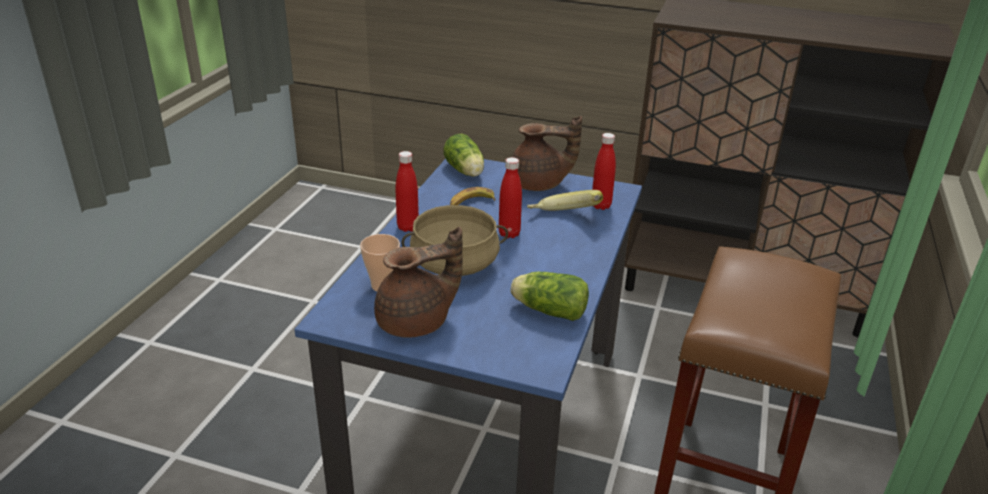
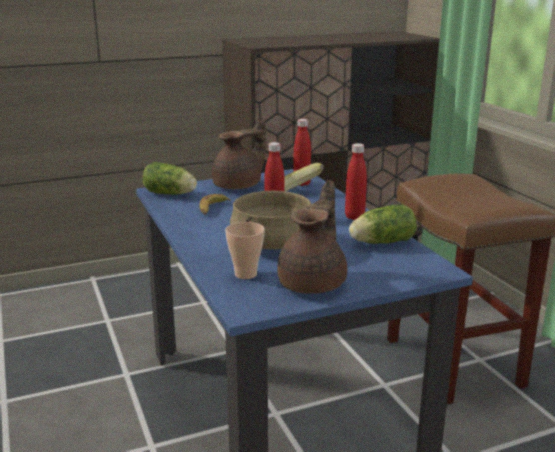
camera: 40 degrees left, 10 degrees down
red bottle [396,151,419,232] -> red bottle moved to [345,143,367,220]

